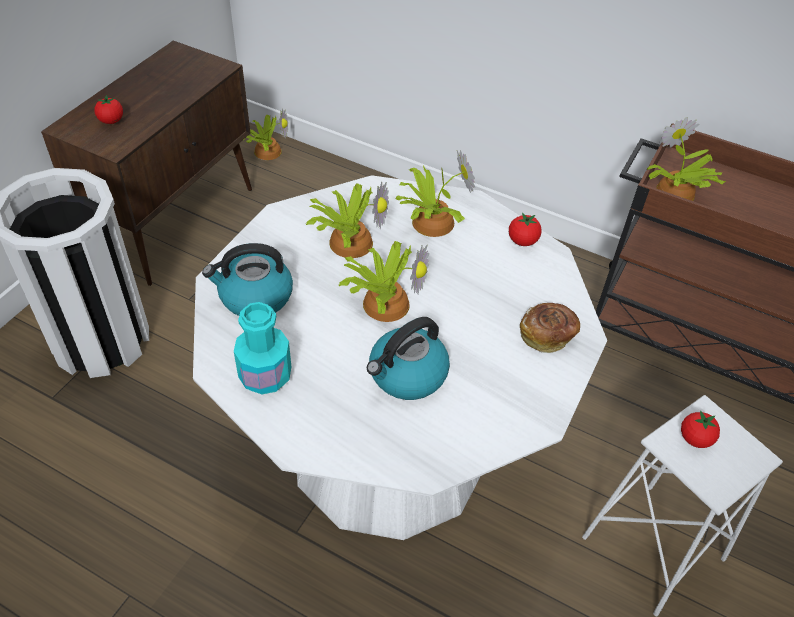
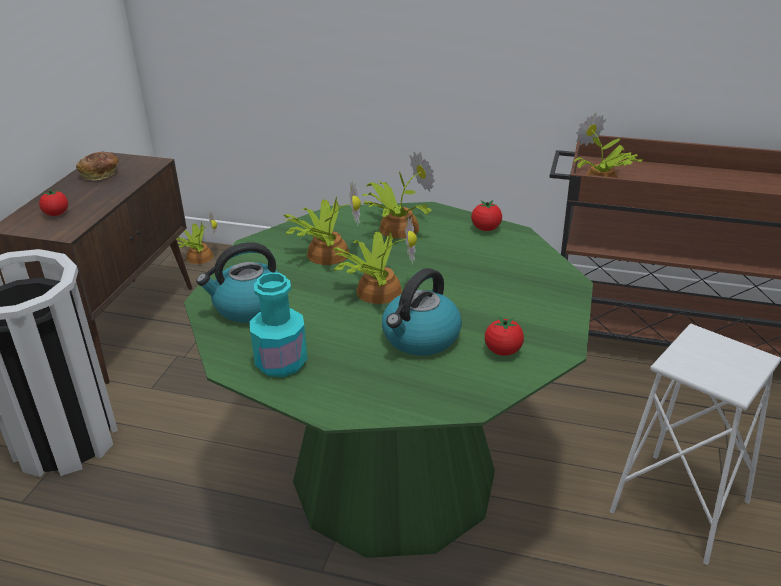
camera: 10 degrees left, 15 degrees down
white dining table [193,175,607,540] -> green dining table [184,202,593,558]
bread [520,303,580,353] -> bread moved to [76,152,119,180]
tomato [681,411,720,448] -> tomato moved to [485,316,524,356]

